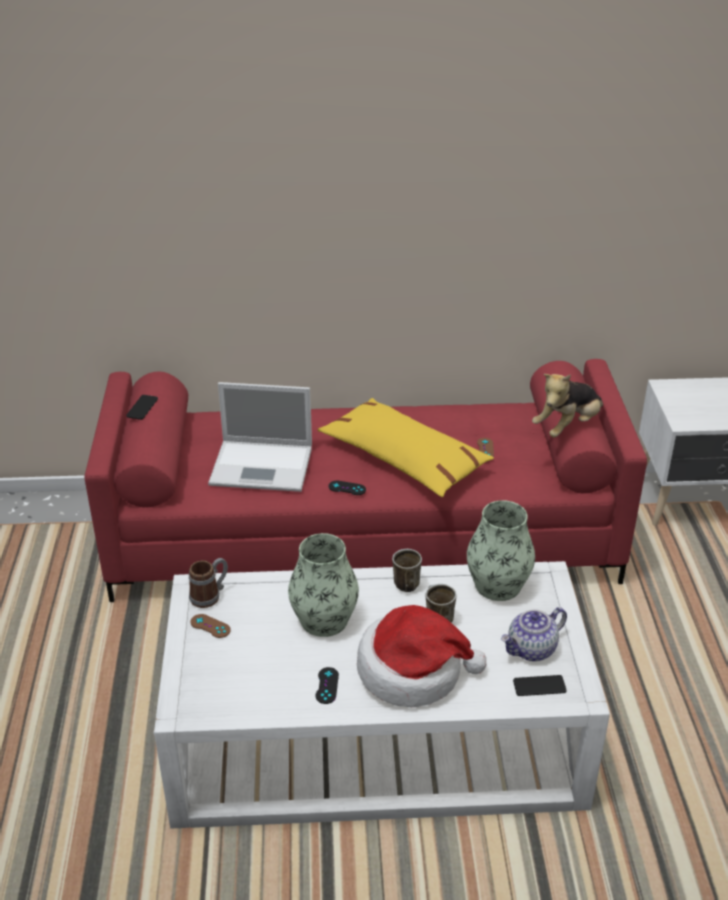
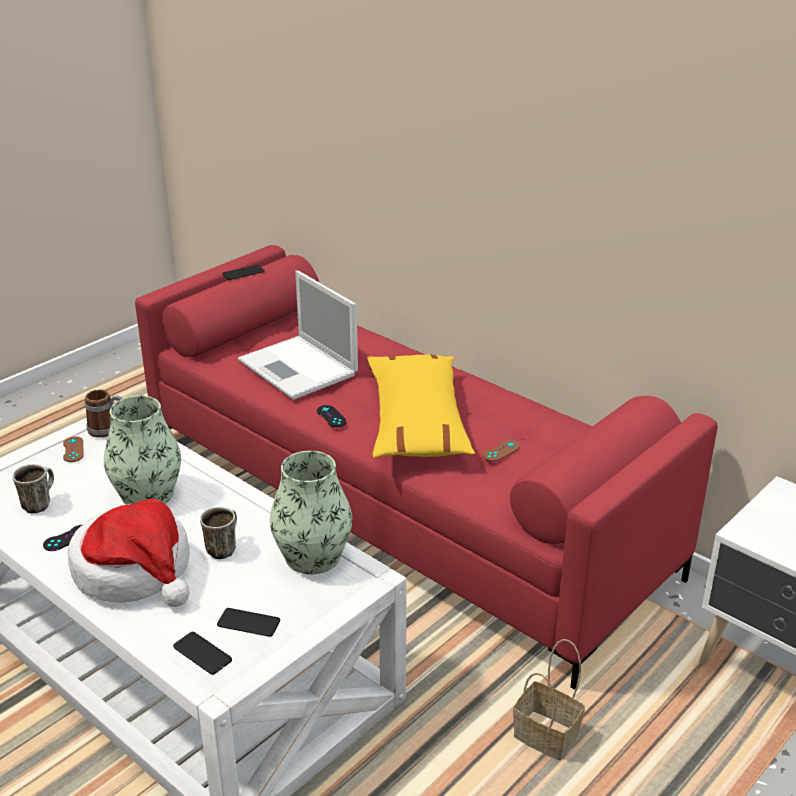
camera: 45 degrees right, 5 degrees down
mug [392,549,422,592] -> mug moved to [12,464,54,514]
teapot [501,607,567,661] -> phone [217,608,280,637]
plush toy [532,374,603,438] -> none
none -> basket [513,639,585,760]

